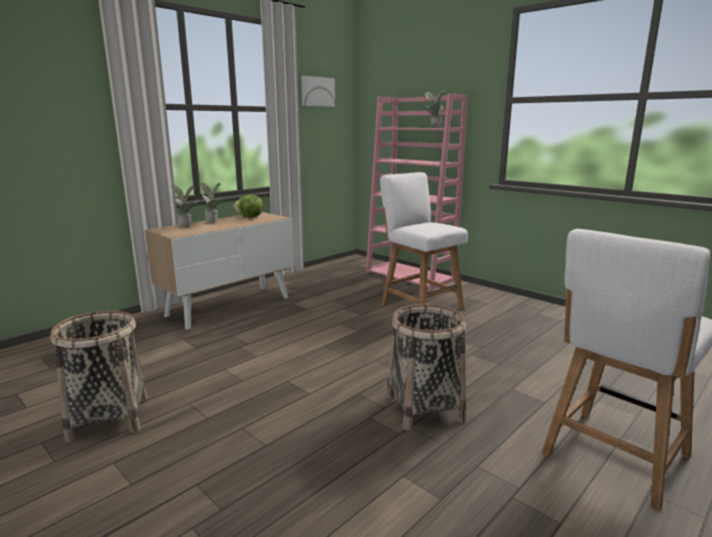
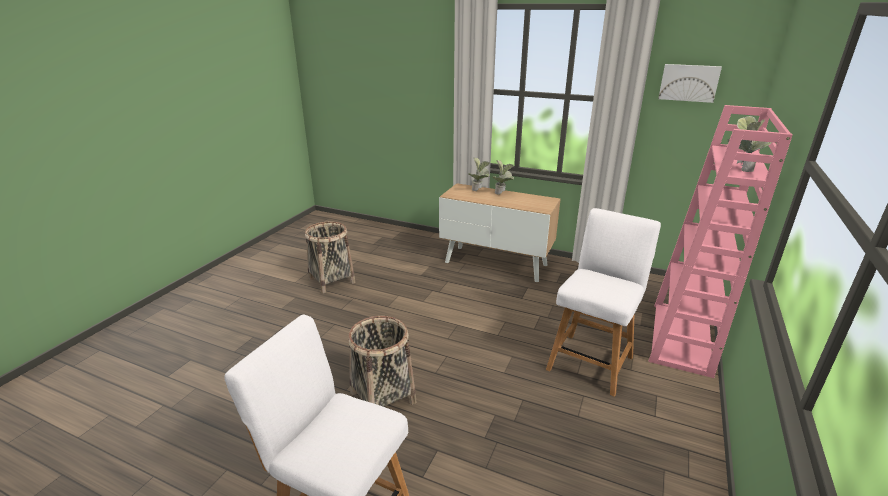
camera: 70 degrees right, 10 degrees up
lettuce [233,195,263,218] -> none

